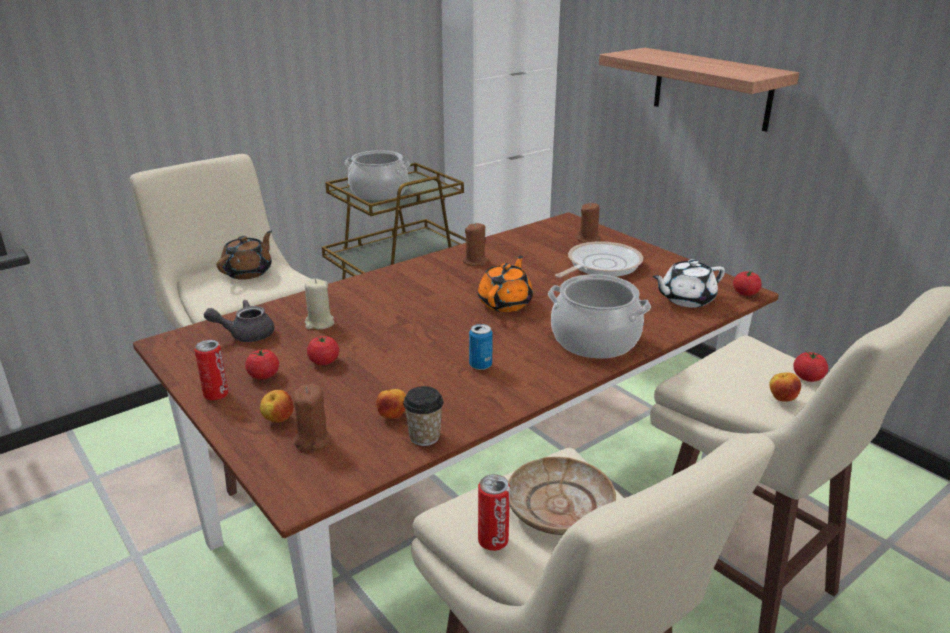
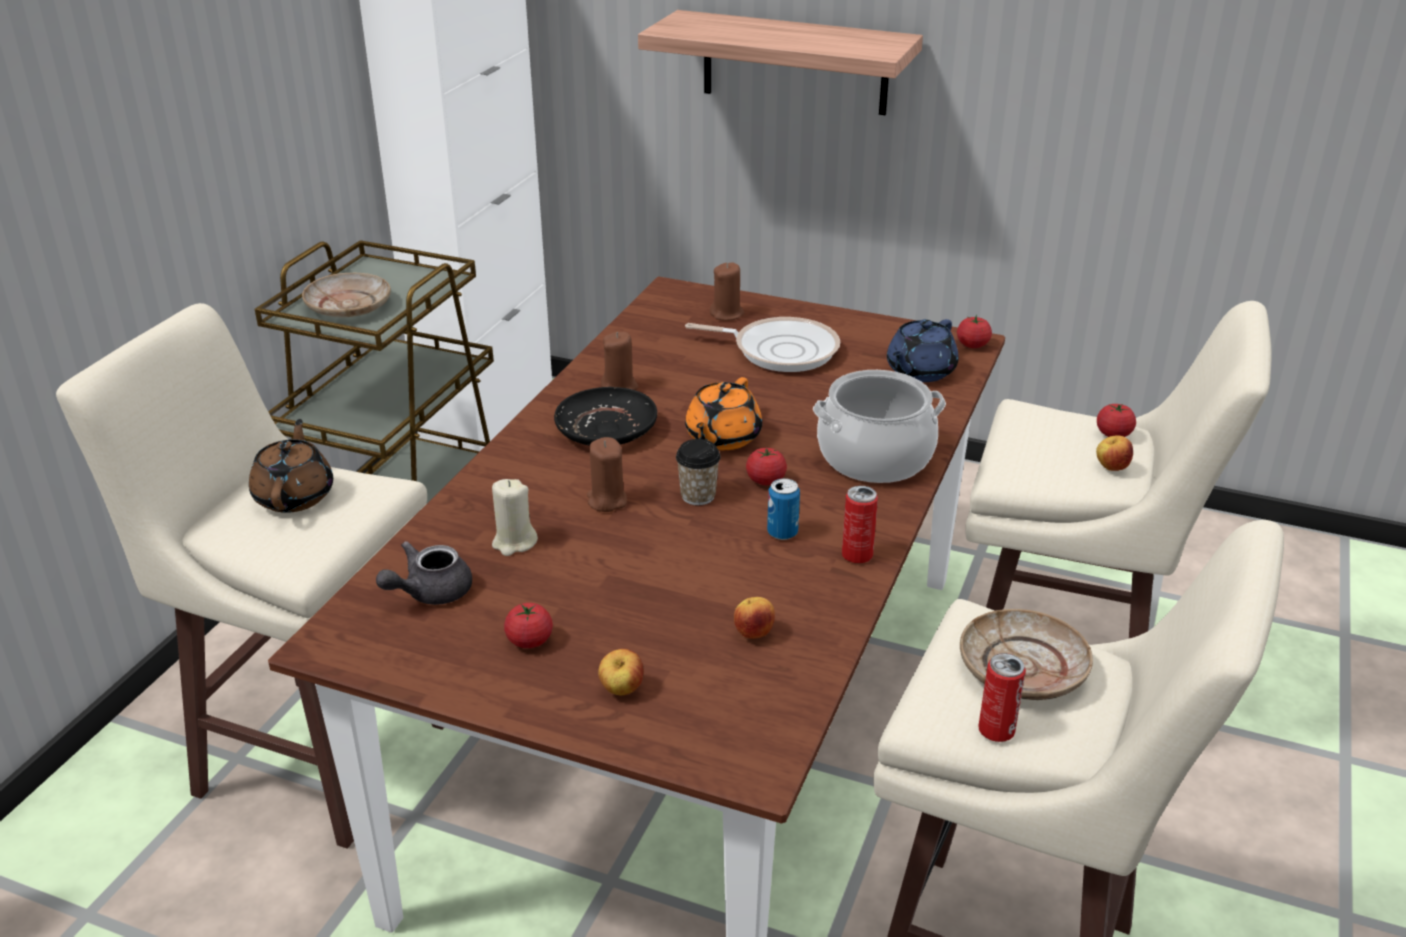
camera: 30 degrees left, 5 degrees up
can [195,340,228,400] -> can moved to [842,486,878,563]
brown candle [293,384,331,450] -> brown candle moved to [587,437,627,512]
tomato [307,336,339,365] -> tomato moved to [746,447,787,485]
cooking pot [345,150,410,200] -> beige plate [302,273,391,317]
cup [403,386,444,446] -> cup moved to [676,439,721,505]
orange teapot [478,256,533,312] -> orange teapot turned 150 degrees counterclockwise [685,377,762,450]
frying pan [555,241,643,278] -> frying pan turned 90 degrees clockwise [685,317,840,372]
white teapot [652,259,725,308] -> blue teapot [887,319,959,382]
none -> black plate [554,387,657,445]

